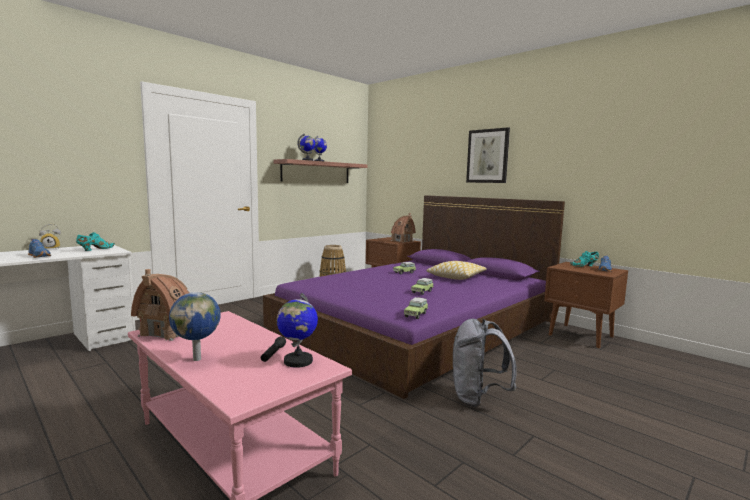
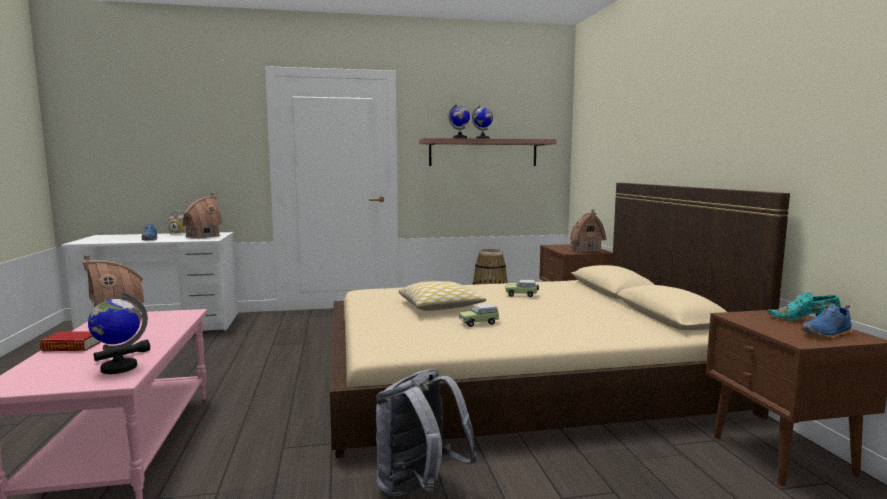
camera: 35 degrees right, 0 degrees up
turquoise shoe [76,232,115,251] -> toy house [183,193,222,239]
globe [169,292,221,361] -> book [40,331,101,351]
purple bed [263,195,565,399] -> beige bed [330,183,790,458]
toy car [404,297,428,319] -> none
pillow [426,261,487,280] -> pillow moved to [398,281,486,311]
picture [466,127,510,183] -> none

